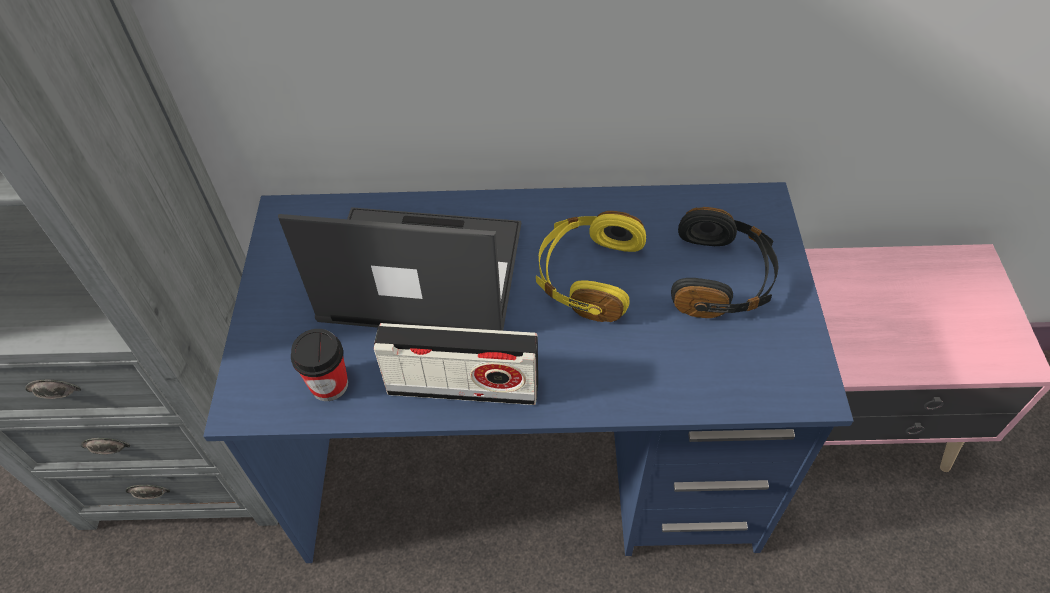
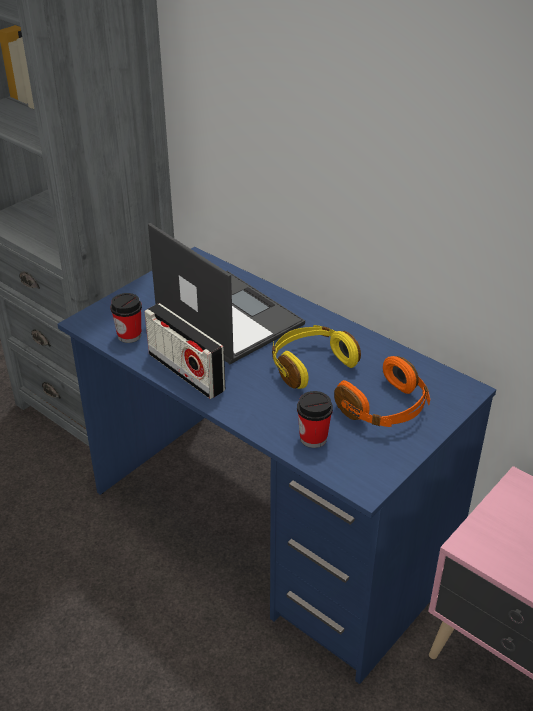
camera: 40 degrees right, 15 degrees down
black headphones [671,207,778,318] -> orange headphones [334,356,430,427]
none -> cup [297,391,333,448]

